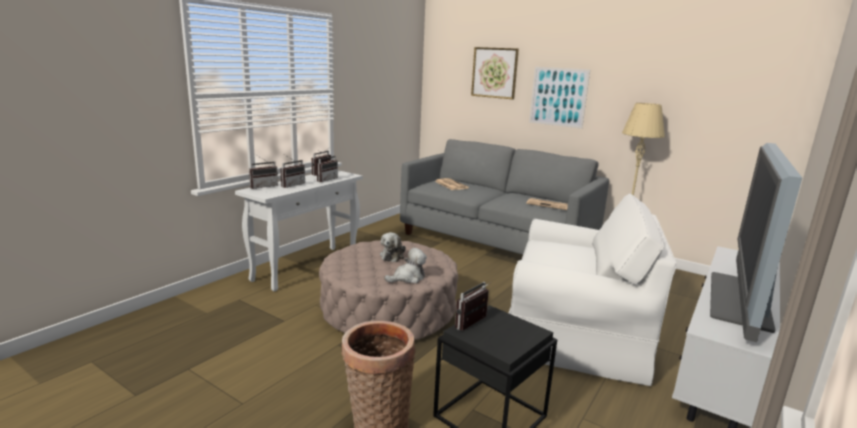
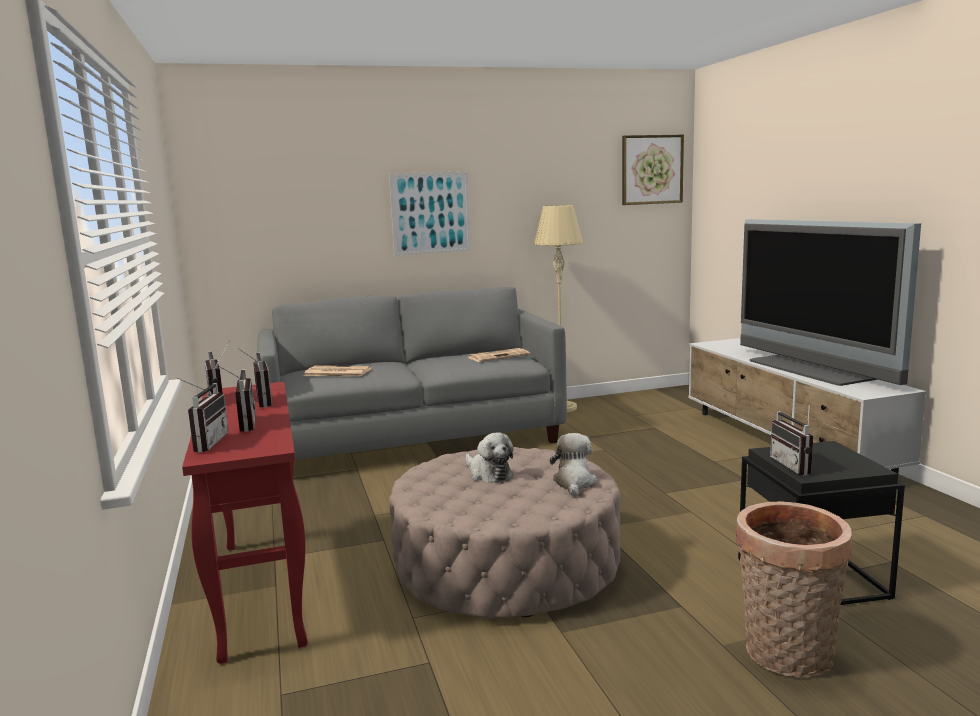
camera: 50 degrees left, 5 degrees down
white console table [235,170,363,292] -> red console table [182,382,308,664]
picture [471,47,519,99] -> picture moved to [622,135,684,205]
white armchair [509,193,677,386] -> none

